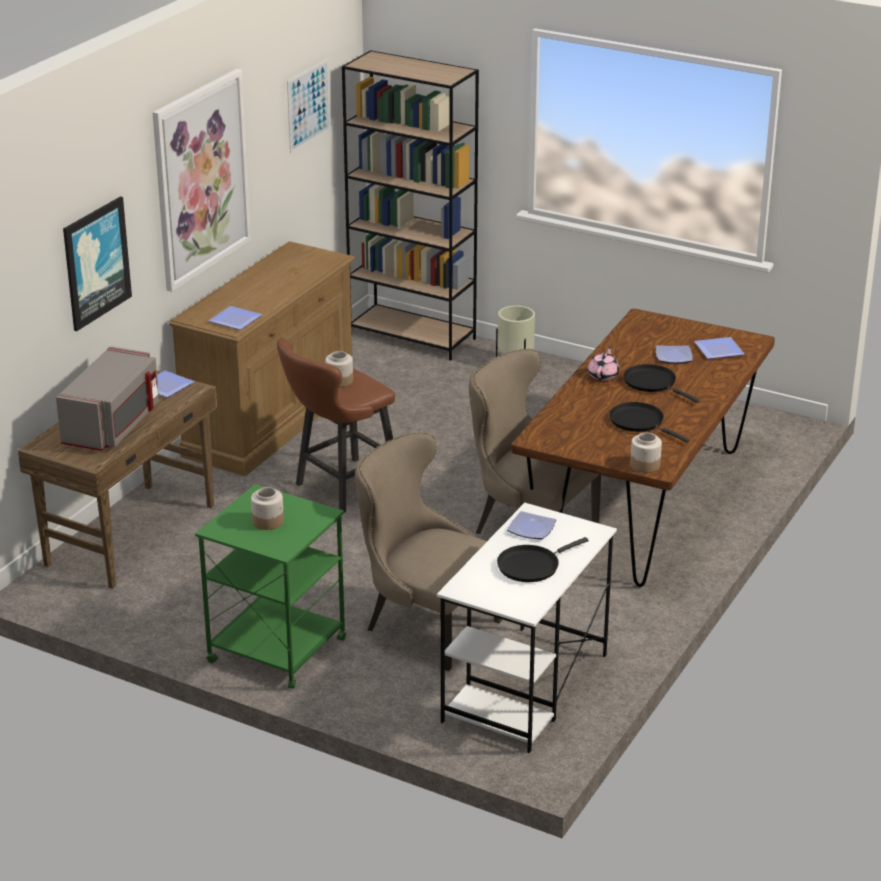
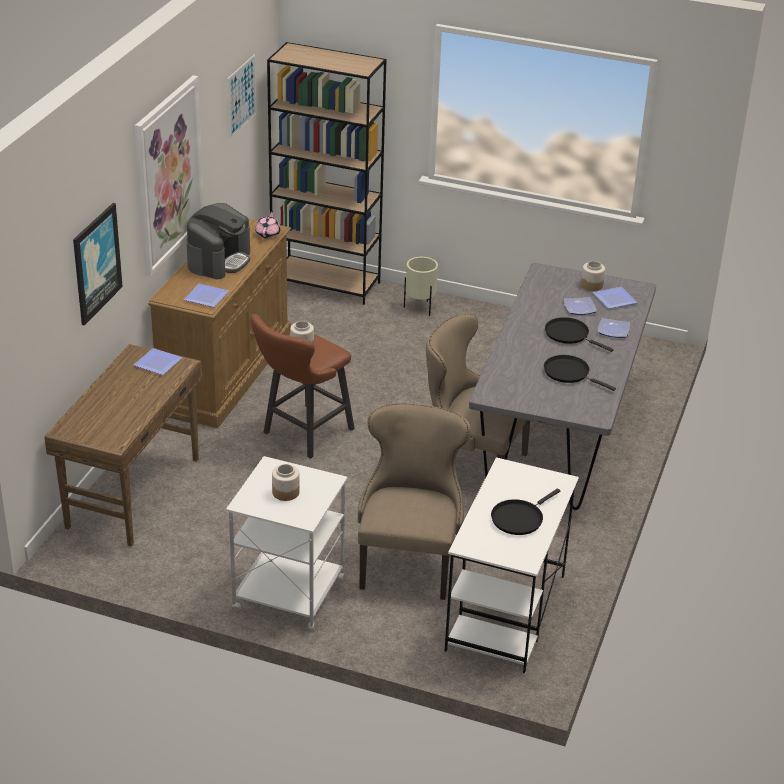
camera: 10 degrees left, 5 degrees up
grey microwave [56,346,159,451] -> none
green cart [195,484,346,689] -> white cart [226,456,348,630]
beige chair [355,432,502,671] -> beige chair turned 75 degrees clockwise [358,403,471,600]
plate [507,511,556,539] -> plate moved to [598,318,630,338]
brown dining table [511,309,775,587] -> grey dining table [469,263,656,510]
pink teapot [588,347,619,381] -> pink teapot moved to [255,211,280,239]
jar [630,433,662,473] -> jar moved to [581,261,605,291]
none -> coffee machine [187,203,250,279]

